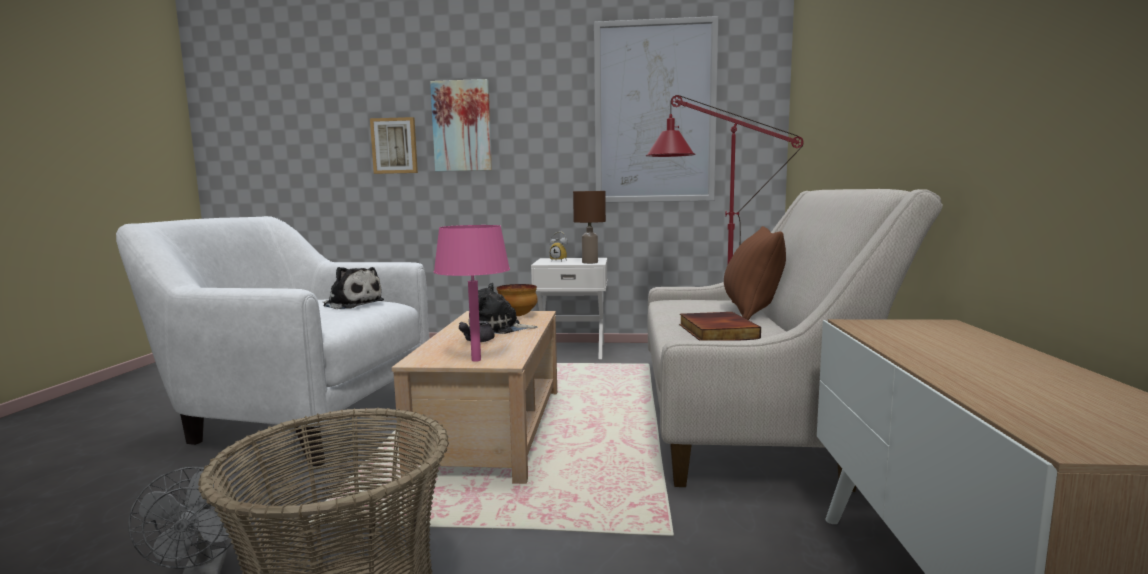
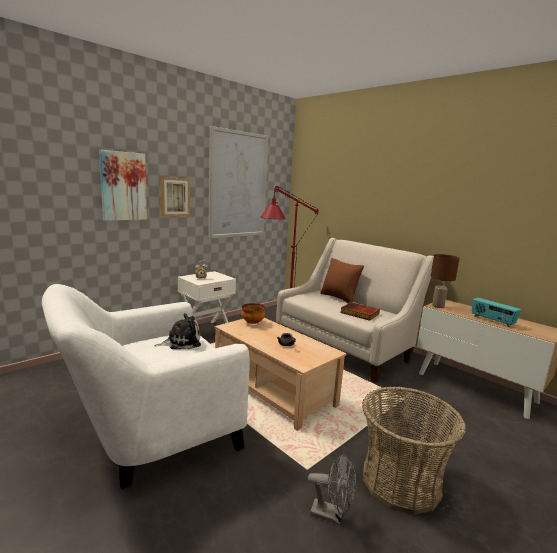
camera: 50 degrees left, 5 degrees up
picture [370,117,418,174] -> picture moved to [160,177,190,217]
pink table lamp [434,225,510,362] -> none
plush toy [468,283,538,334] -> none
brown table lamp [573,191,606,264] -> brown table lamp moved to [431,254,460,308]
none -> radio [472,298,521,327]

